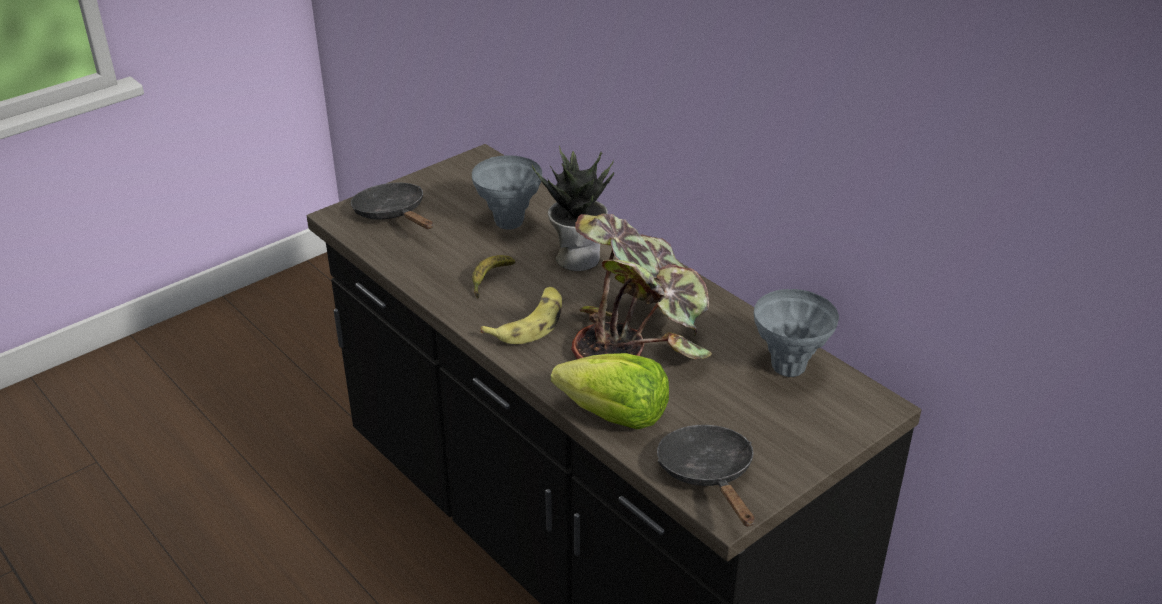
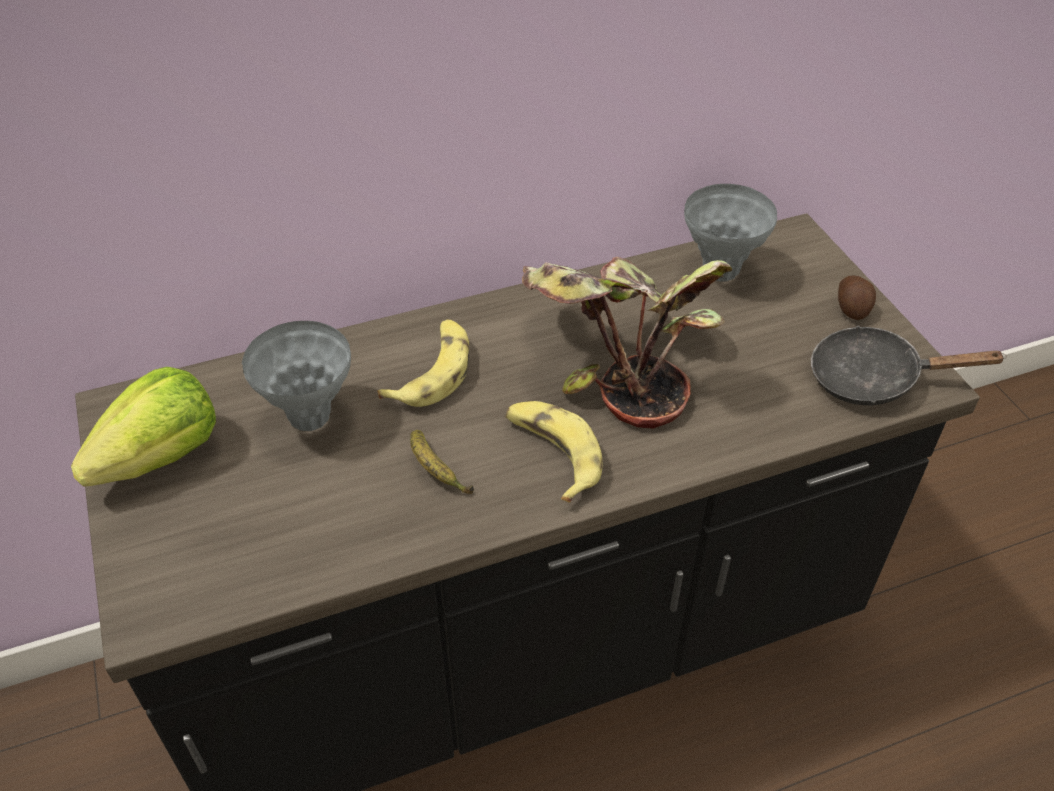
camera: 70 degrees left, 10 degrees up
black frying pan [351,183,433,229] -> none
potted plant [532,146,614,271] -> banana [377,320,470,407]
lettuce [551,353,669,429] -> lettuce moved to [71,367,216,487]
none -> potato [838,275,876,320]

